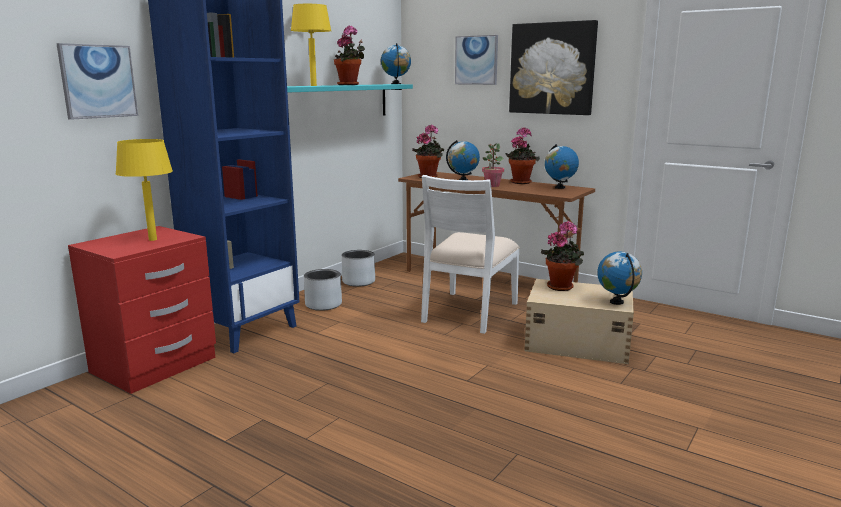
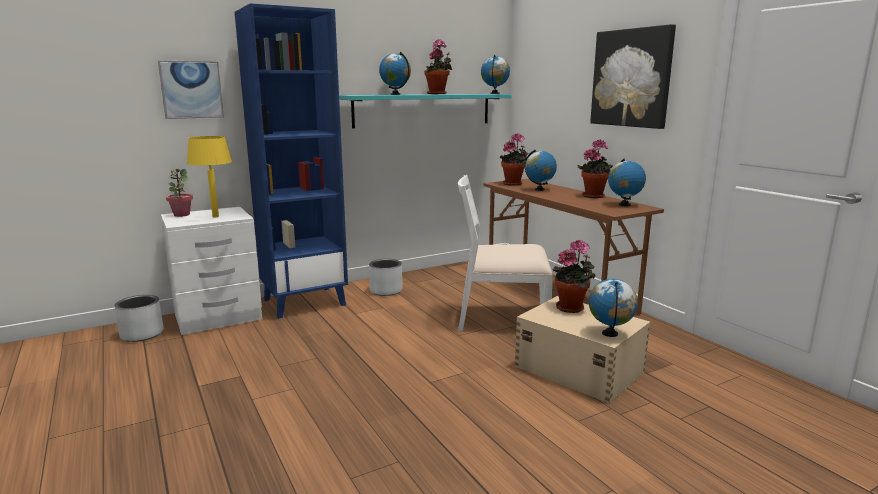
camera: 25 degrees right, 0 degrees up
red nightstand [68,226,216,394] -> white nightstand [161,207,262,335]
yellow table lamp [291,4,331,86] -> globe [379,52,411,95]
grey planter [342,250,375,287] -> grey planter moved to [114,295,164,342]
white chair [421,175,520,334] -> white chair turned 45 degrees clockwise [458,175,553,331]
picture [455,35,498,85] -> none
potted plant [482,143,504,187] -> potted plant moved to [166,169,193,217]

